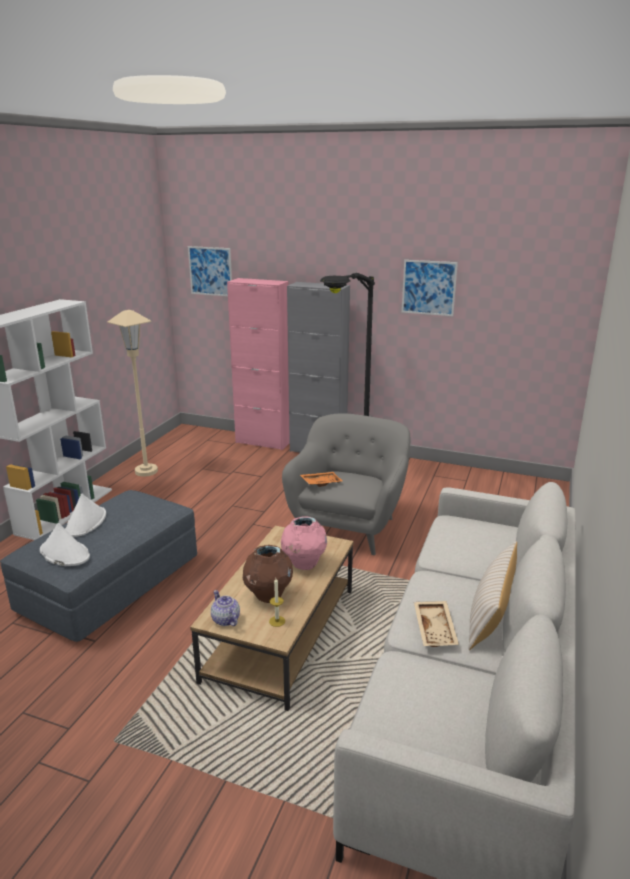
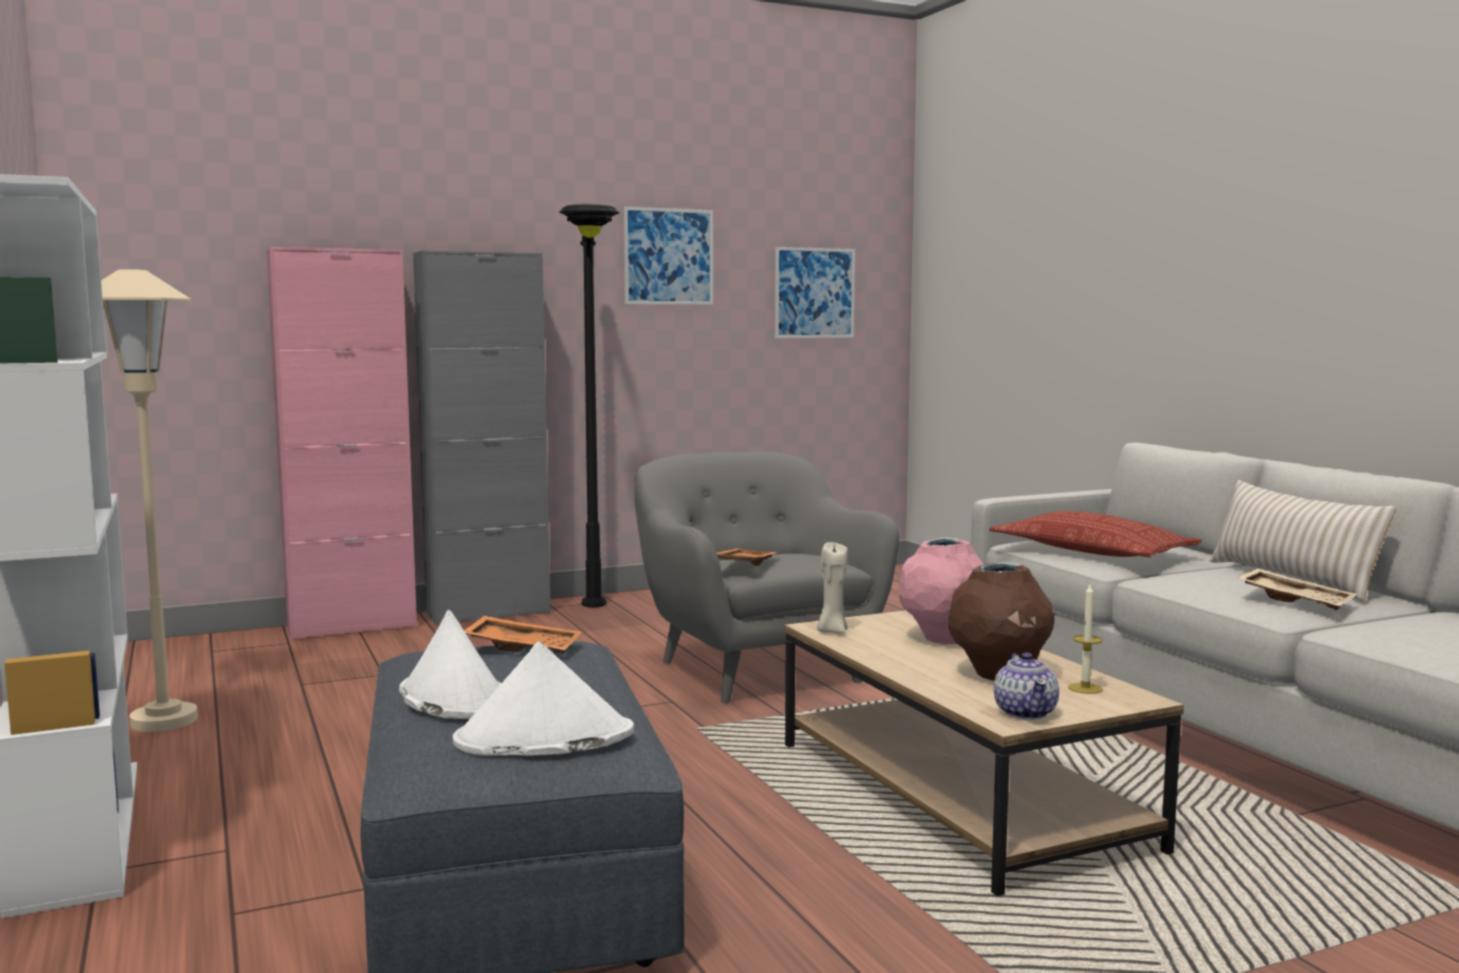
camera: 45 degrees left, 15 degrees down
picture [188,246,232,296] -> picture moved to [775,247,855,338]
teapot [211,590,240,626] -> teapot turned 105 degrees counterclockwise [994,652,1059,720]
none -> orange tray [464,616,581,654]
none -> beige candle [817,542,848,633]
none -> pillow [989,511,1202,557]

